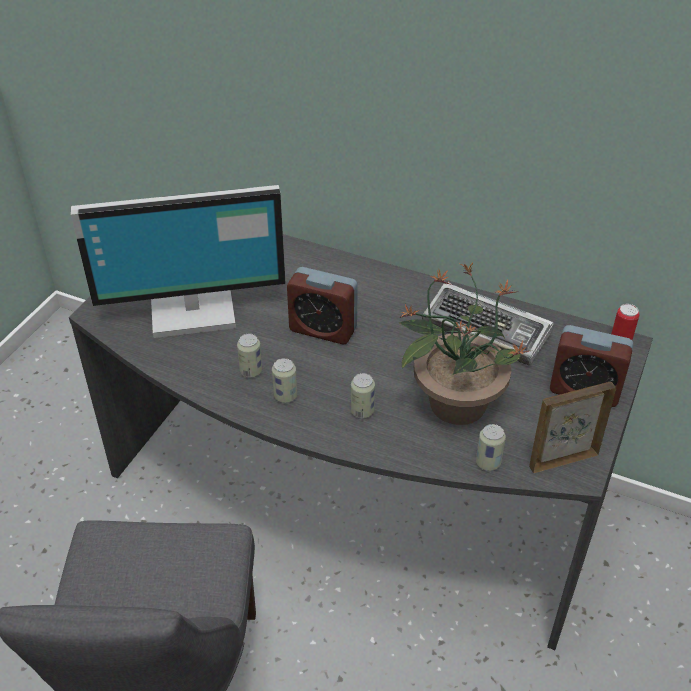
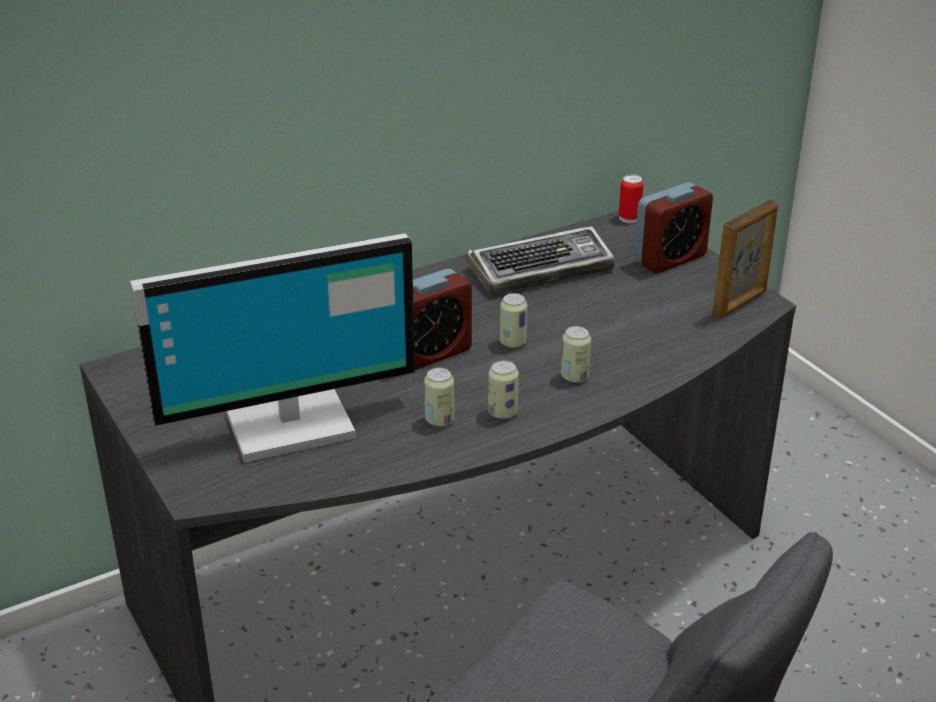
camera: 55 degrees left, 10 degrees down
monitor [71,185,286,338] -> monitor turned 45 degrees clockwise [130,233,415,463]
potted plant [399,262,533,425] -> none
can [476,424,506,471] -> can moved to [500,293,527,348]
picture frame [529,382,616,473] -> picture frame turned 150 degrees counterclockwise [712,200,778,318]

